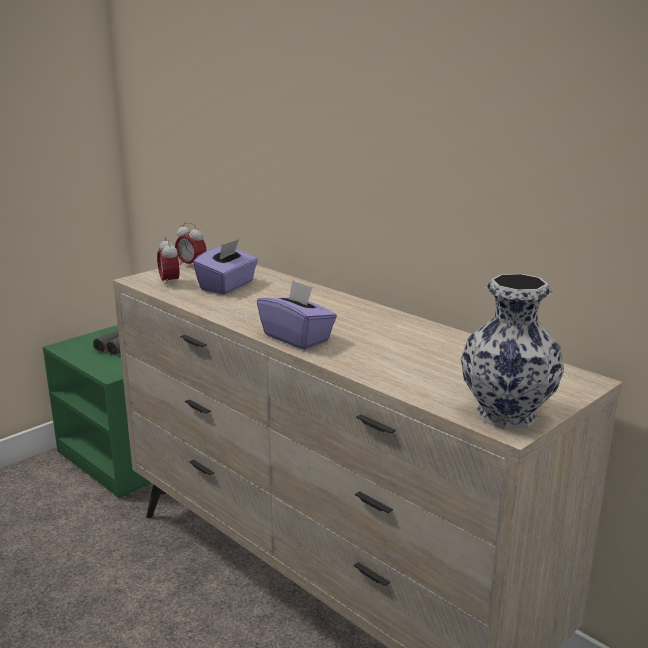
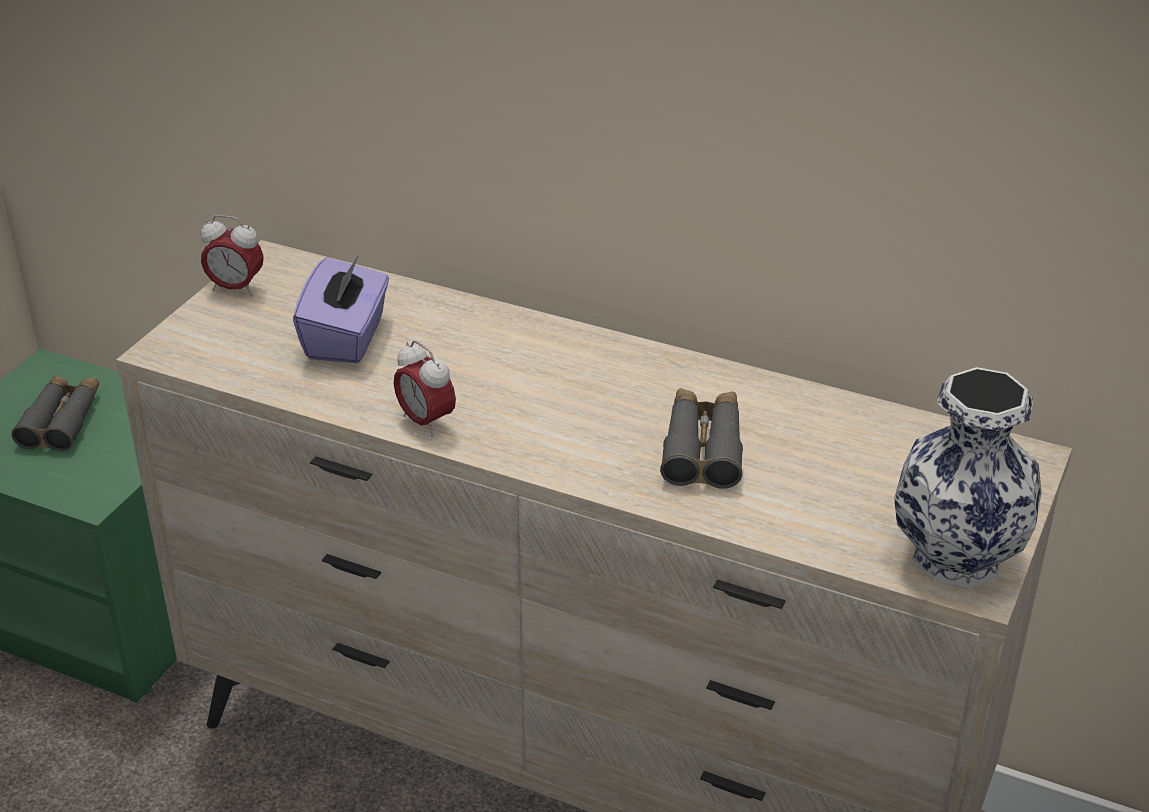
camera: 20 degrees left, 15 degrees up
alarm clock [157,237,180,287] -> alarm clock moved to [394,340,456,437]
purple tissue box [257,280,337,350] -> none
none -> grey binoculars [660,388,743,489]

